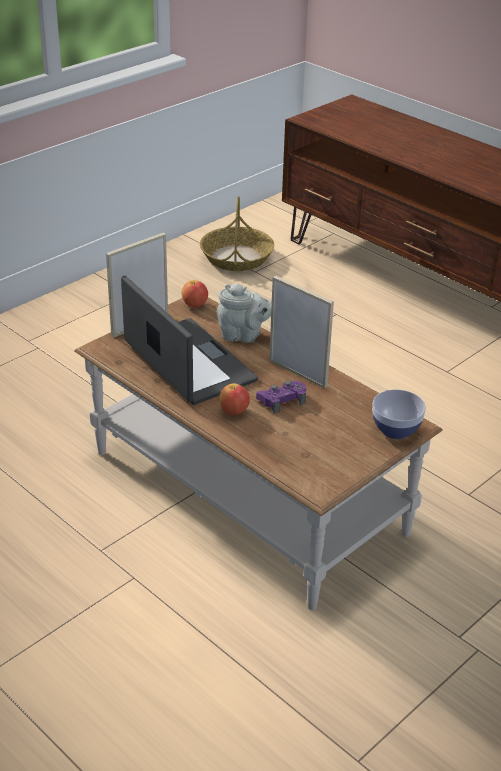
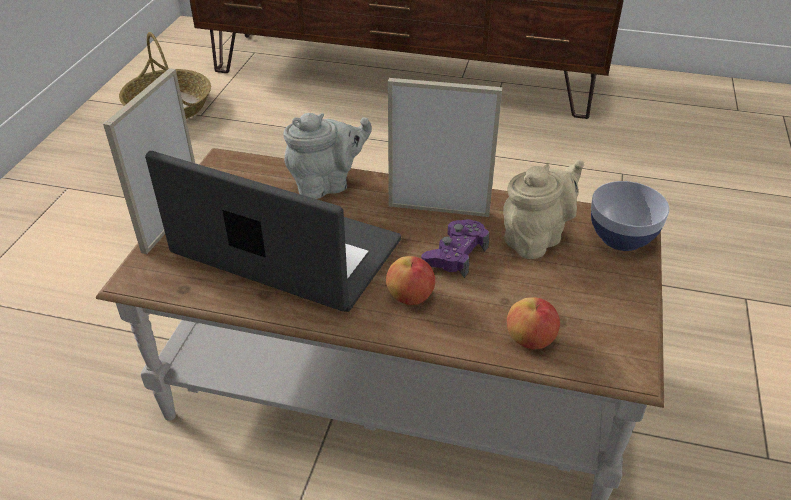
camera: 30 degrees left, 5 degrees up
apple [181,280,208,308] -> apple moved to [507,297,560,349]
none -> beige teapot [503,160,584,259]

